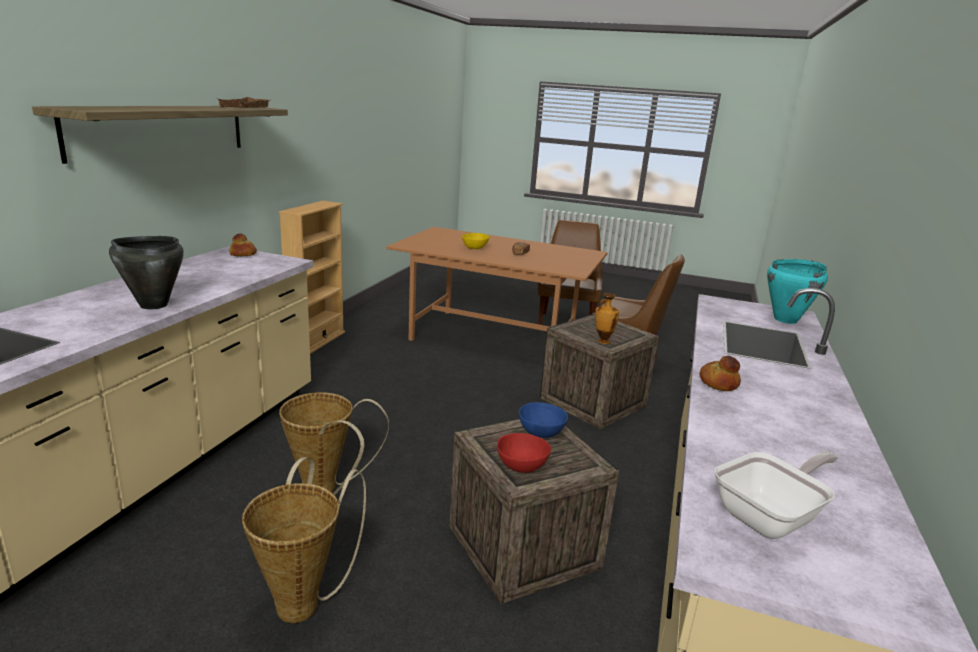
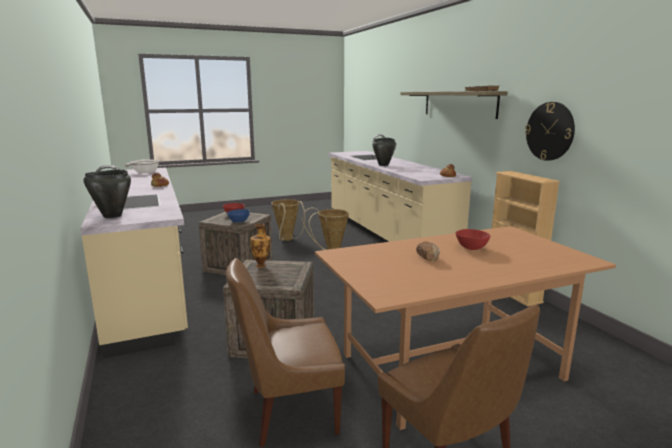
camera: 140 degrees right, 5 degrees down
yellow bowl [462,233,489,249] -> red bowl [456,229,490,250]
turquoise cooking pot [767,259,828,324] -> black cooking pot [84,170,131,218]
none -> wall clock [525,102,575,161]

